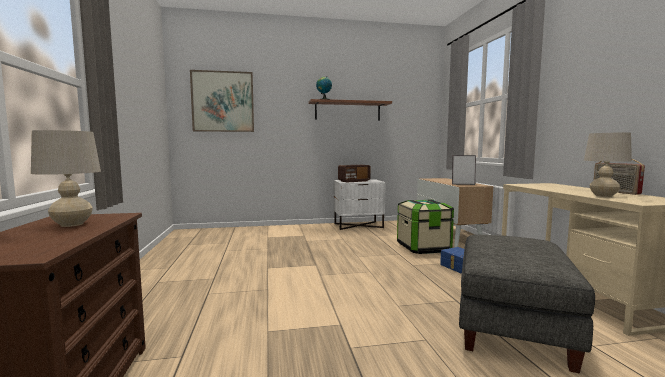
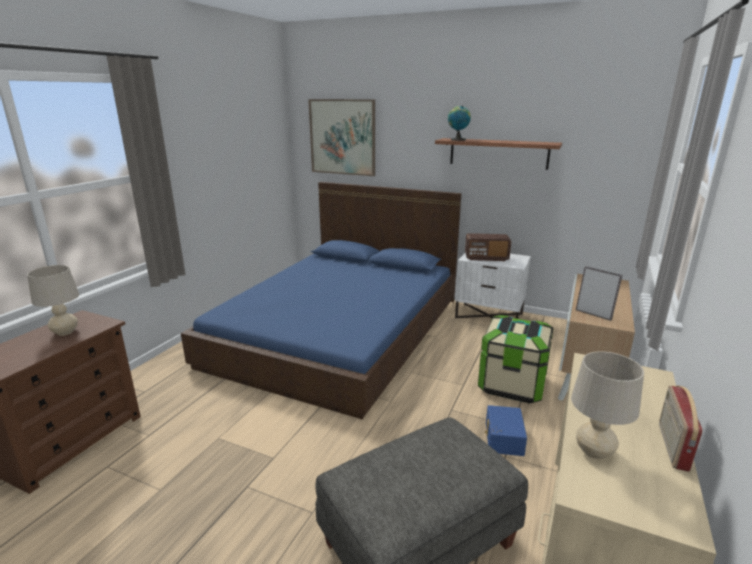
camera: 35 degrees right, 15 degrees up
none -> blue bed [181,182,461,419]

